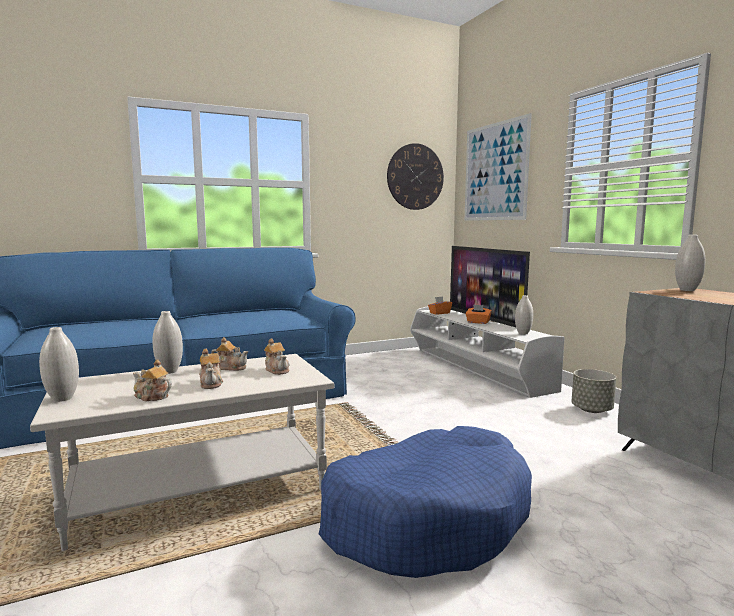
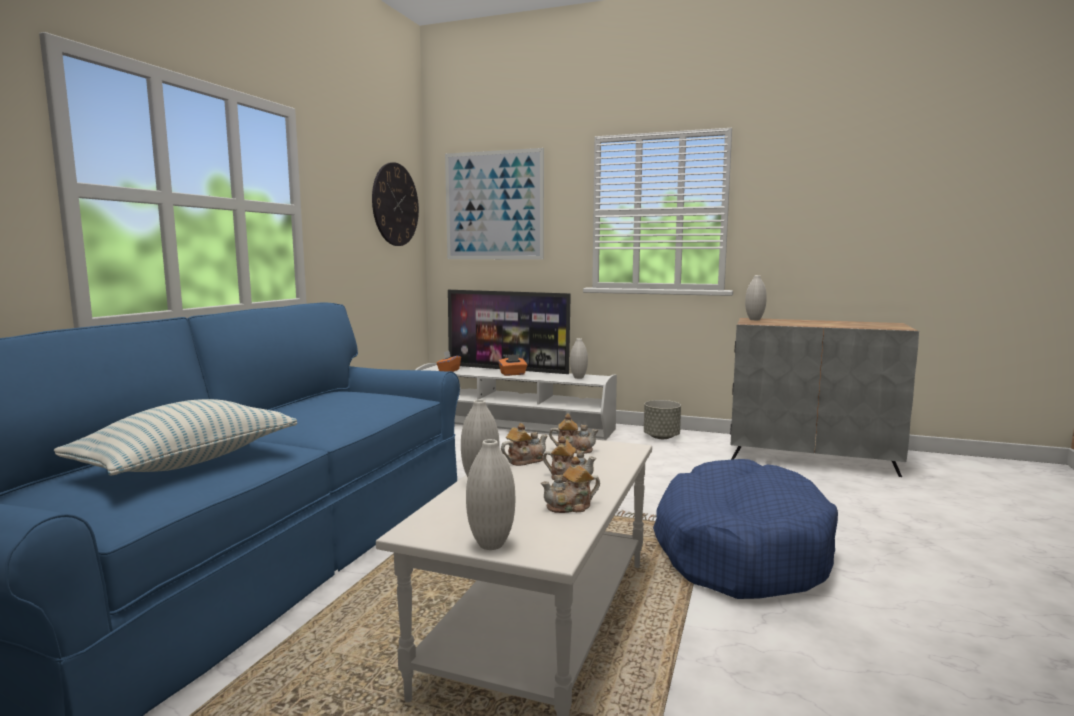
camera: 45 degrees left, 0 degrees up
none -> pillow [54,399,297,475]

